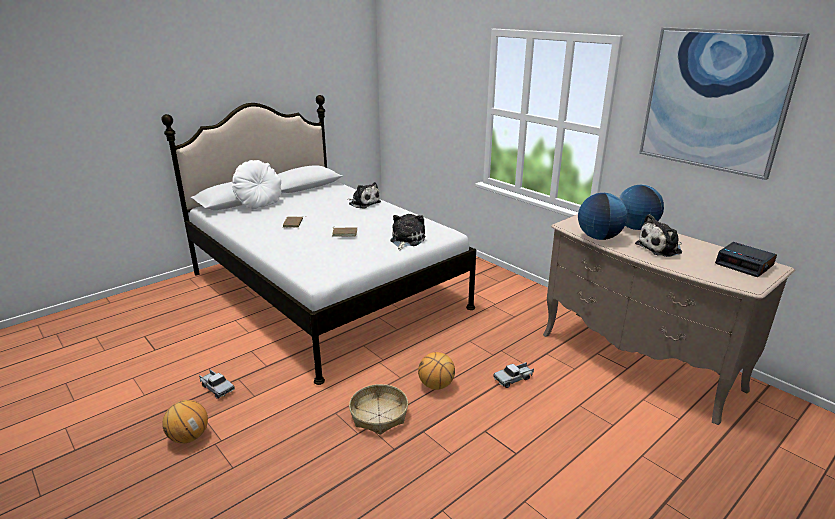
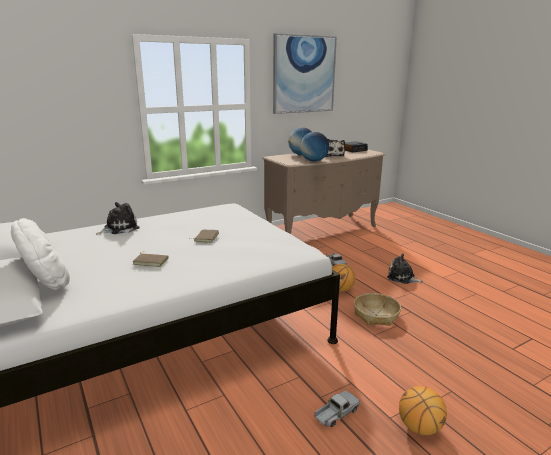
camera: 80 degrees left, 5 degrees down
plush toy [390,214,426,250] -> plush toy moved to [387,253,423,284]

